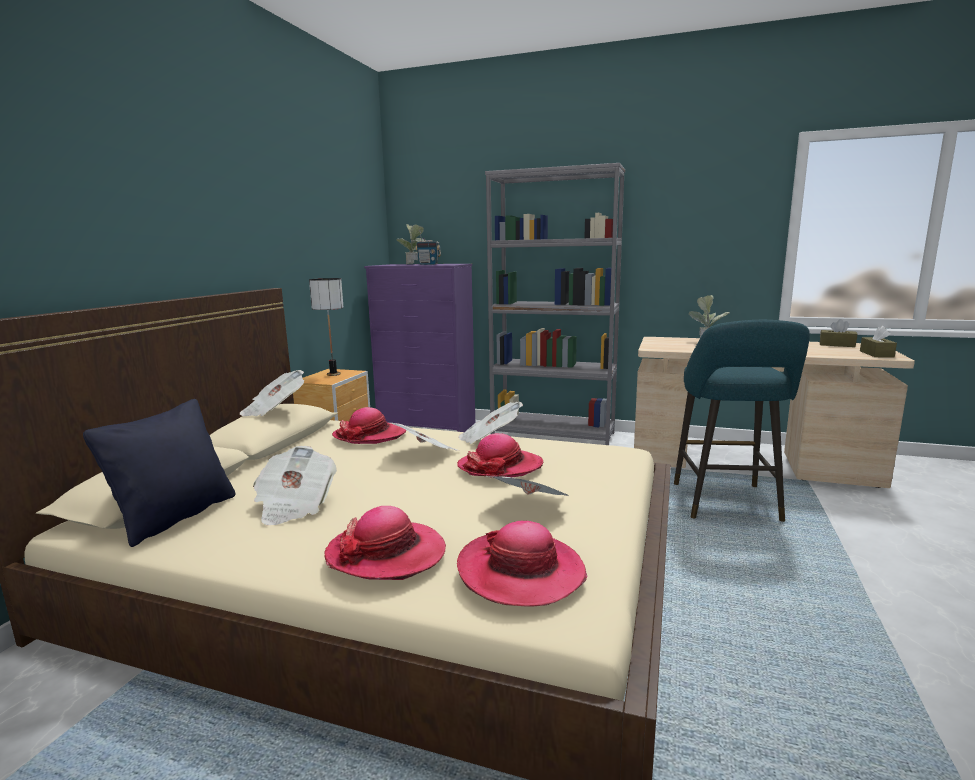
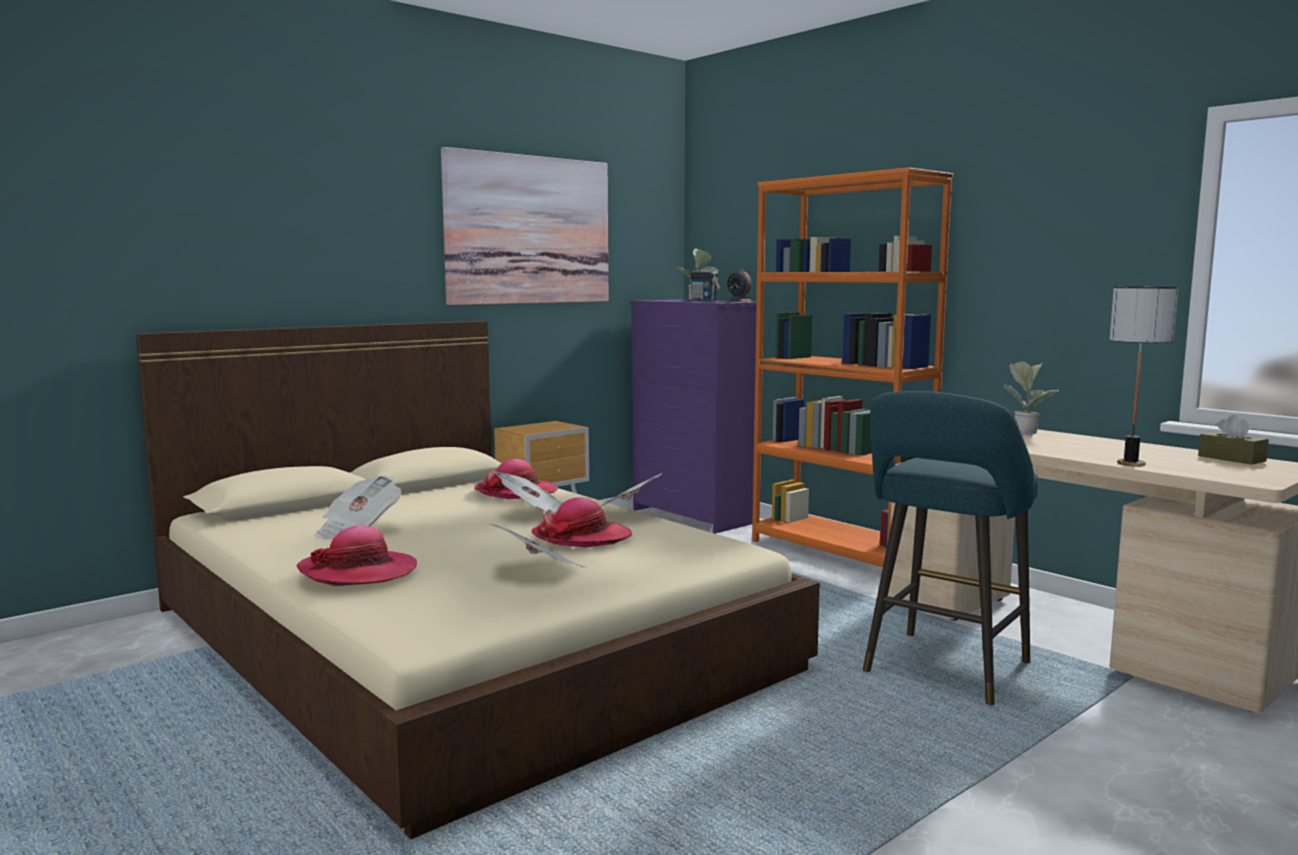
camera: 30 degrees right, 5 degrees down
black pillow [83,399,235,547] -> none
newspaper [240,370,304,416] -> none
table lamp [309,278,344,376] -> table lamp moved to [1110,287,1178,466]
hat [457,521,587,607] -> none
grey bookcase [485,163,625,445] -> orange bookcase [752,167,953,567]
brown tissue box [860,326,897,358] -> none
none -> picture [441,147,608,305]
none -> alarm clock [725,269,753,302]

